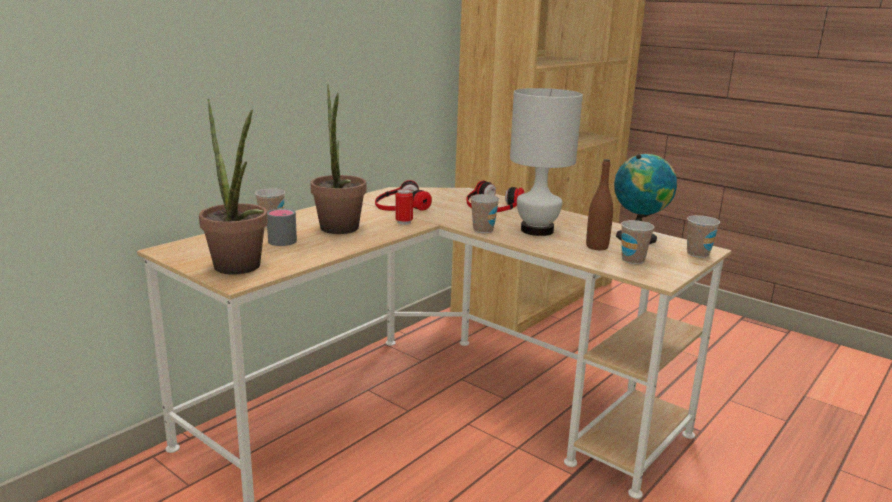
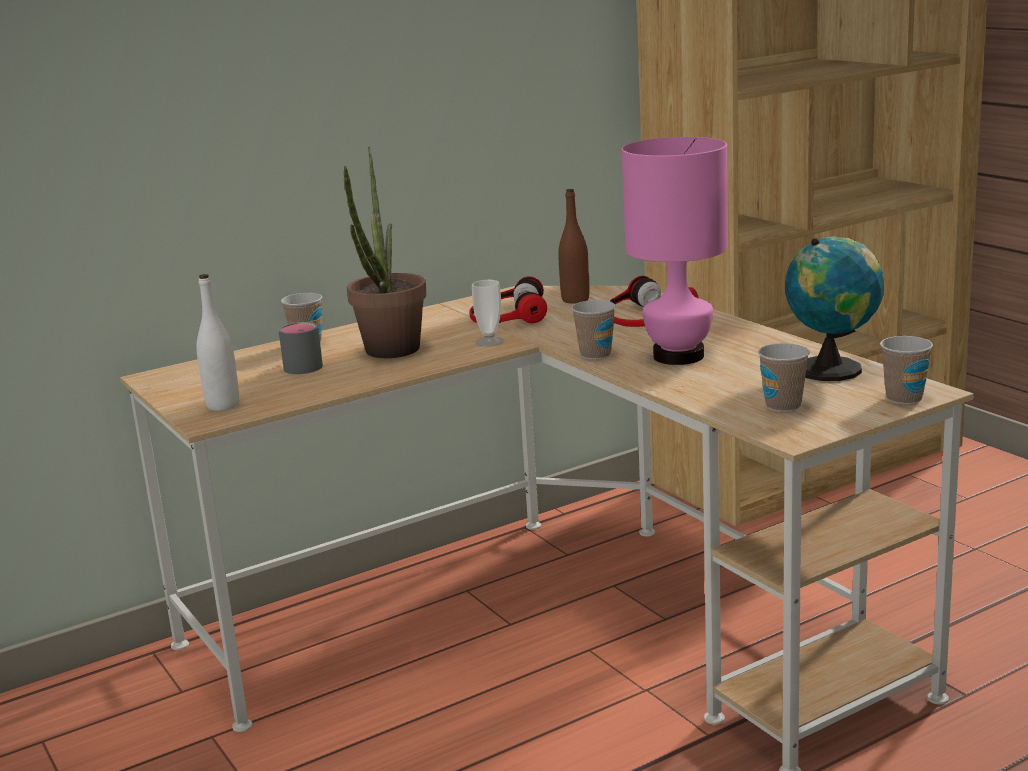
camera: 20 degrees right, 0 degrees up
potted plant [199,99,268,275] -> white bottle [196,274,239,411]
can [395,189,413,225] -> cup [472,280,504,347]
white table lamp [510,88,583,236] -> pink table lamp [622,137,728,365]
brown bottle [586,159,613,250] -> brown bottle moved to [558,189,589,304]

